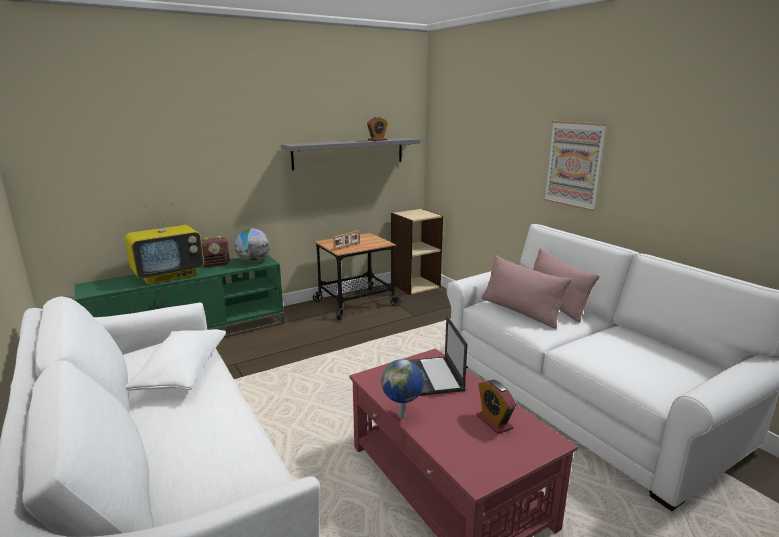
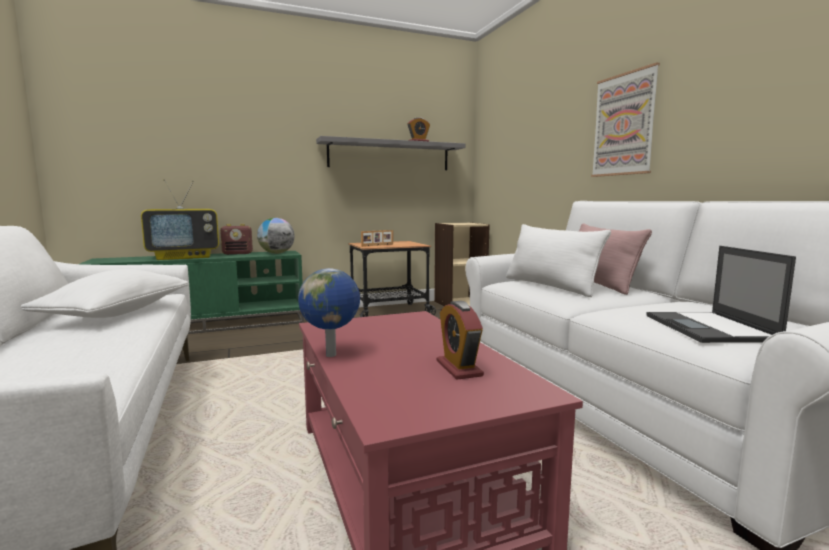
camera: 10 degrees right, 10 degrees down
laptop [410,316,467,396] -> laptop moved to [647,246,796,343]
pink pillow [482,255,571,329] -> white pillow [506,224,611,297]

